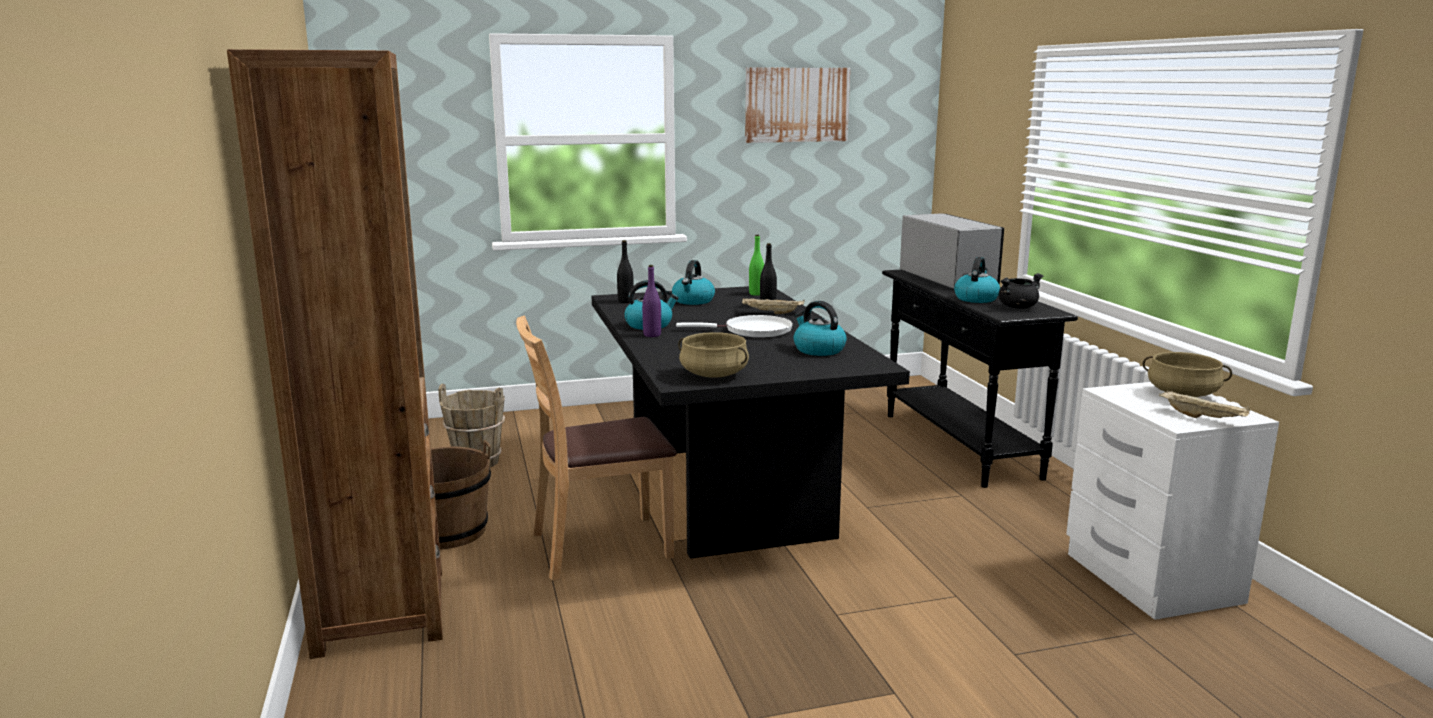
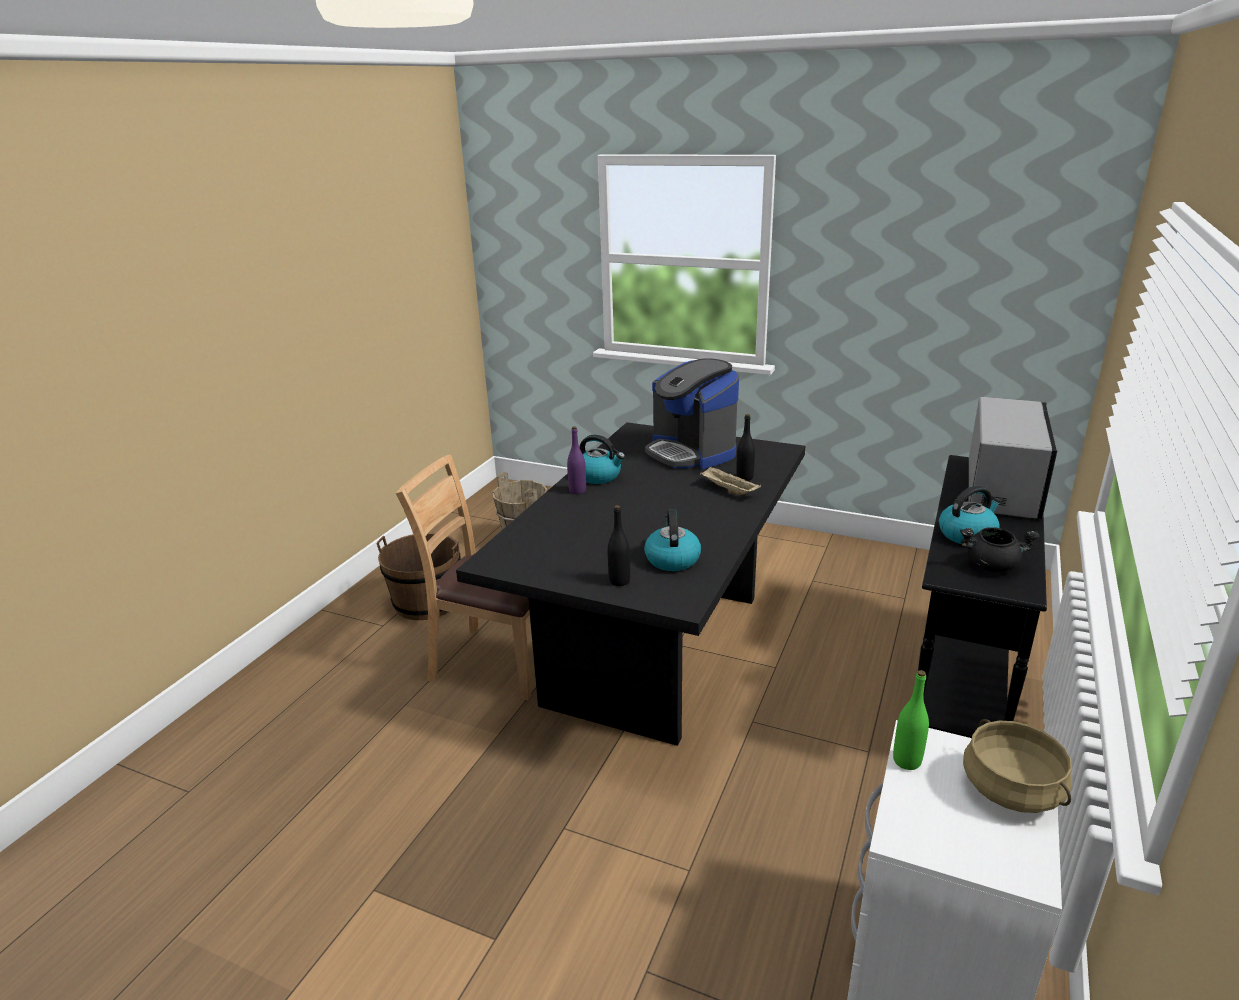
camera: 40 degrees right, 10 degrees up
brown bookcase [227,49,443,659] -> none
black bottle [617,240,634,303] -> black bottle moved to [608,505,630,586]
kettle [672,260,715,305] -> coffee machine [645,358,739,469]
white frying pan [676,315,793,337] -> none
beige cooking pot [678,332,749,378] -> none
picture [745,68,850,143] -> none
green bottle [749,234,764,296] -> green bottle moved to [893,670,929,770]
beige tray [1159,390,1250,418] -> none

